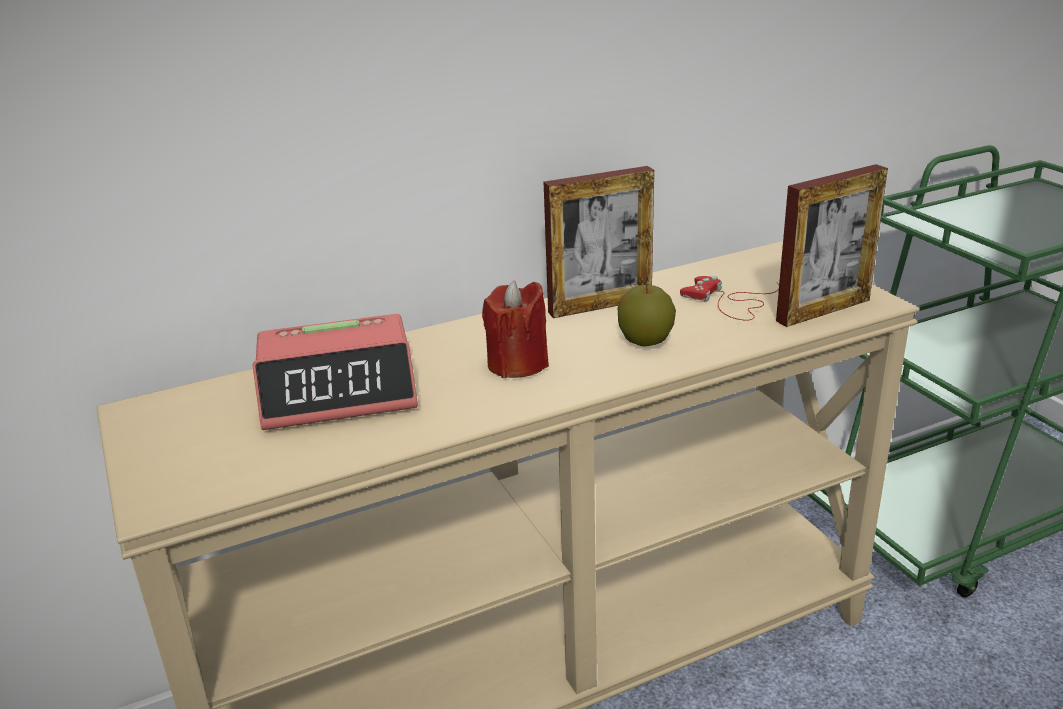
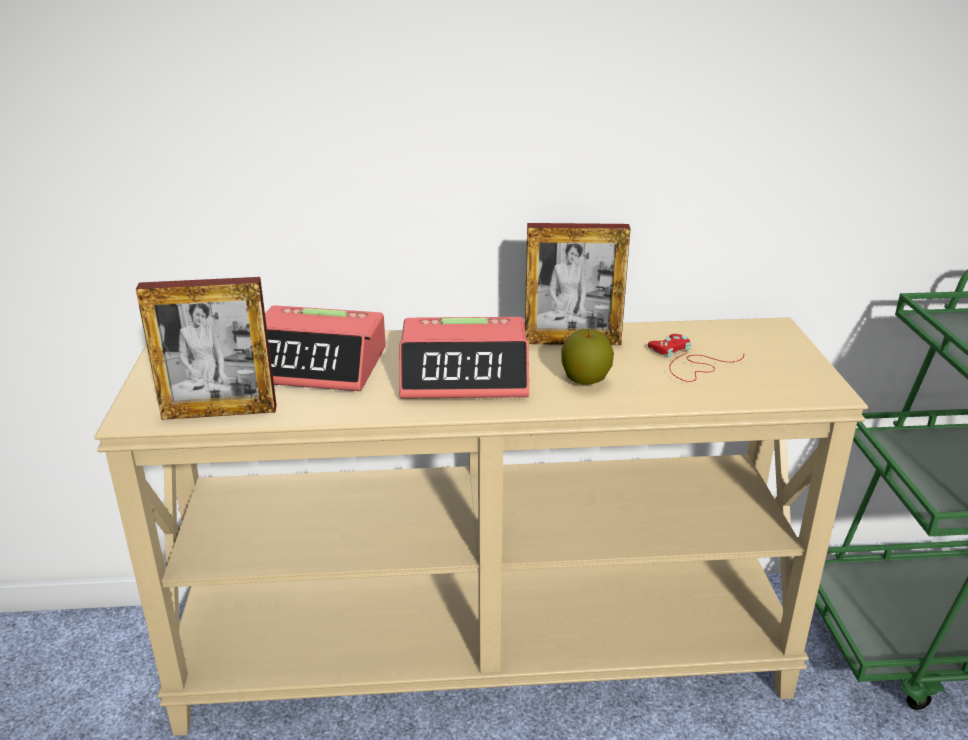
camera: 20 degrees right, 0 degrees up
red candle [482,281,549,378] -> alarm clock [399,317,529,399]
picture frame [776,164,888,327] -> picture frame moved to [136,277,276,420]

